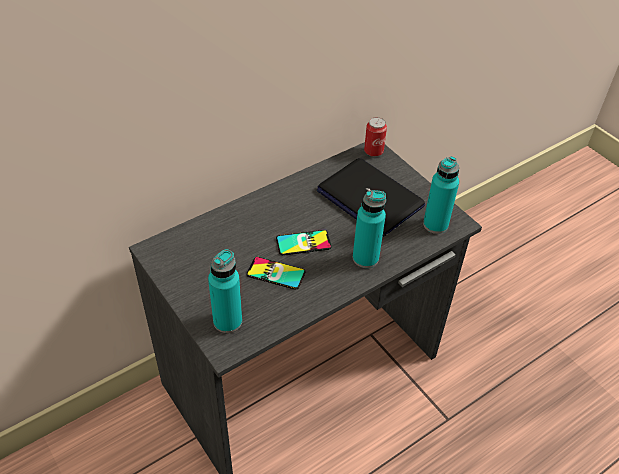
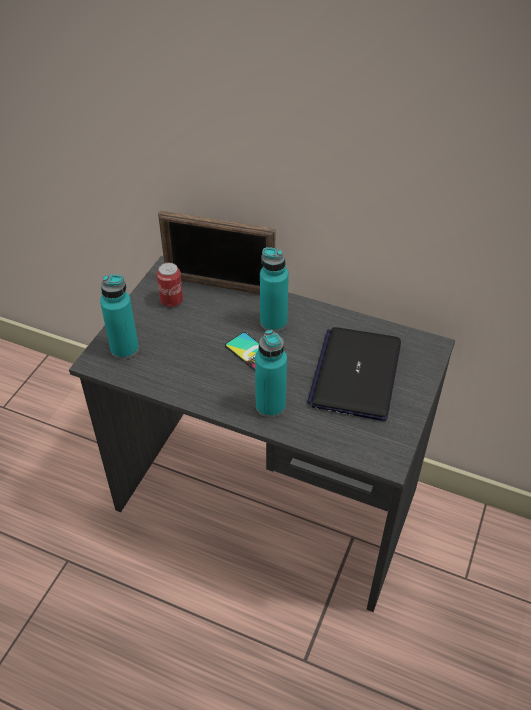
camera: 60 degrees right, 0 degrees up
phone [247,257,306,290] -> none
can [364,117,387,157] -> can moved to [157,263,183,307]
turquoise bottle [423,156,459,234] -> turquoise bottle moved to [260,247,289,332]
none -> picture frame [158,211,275,294]

